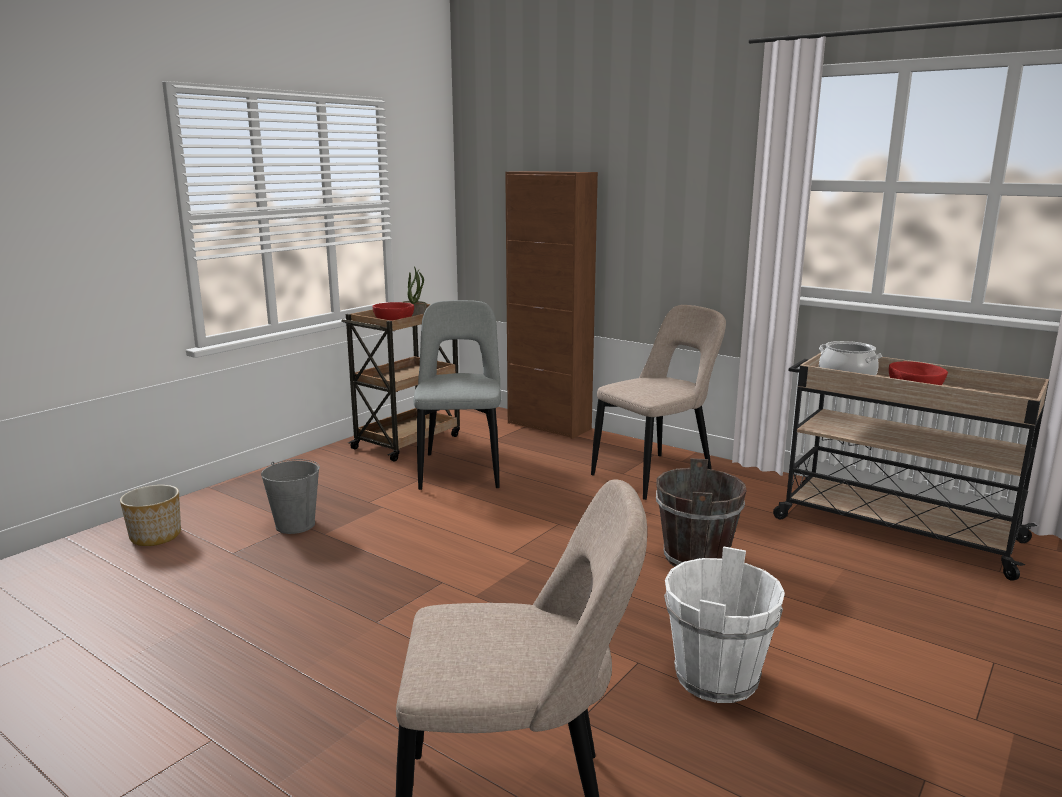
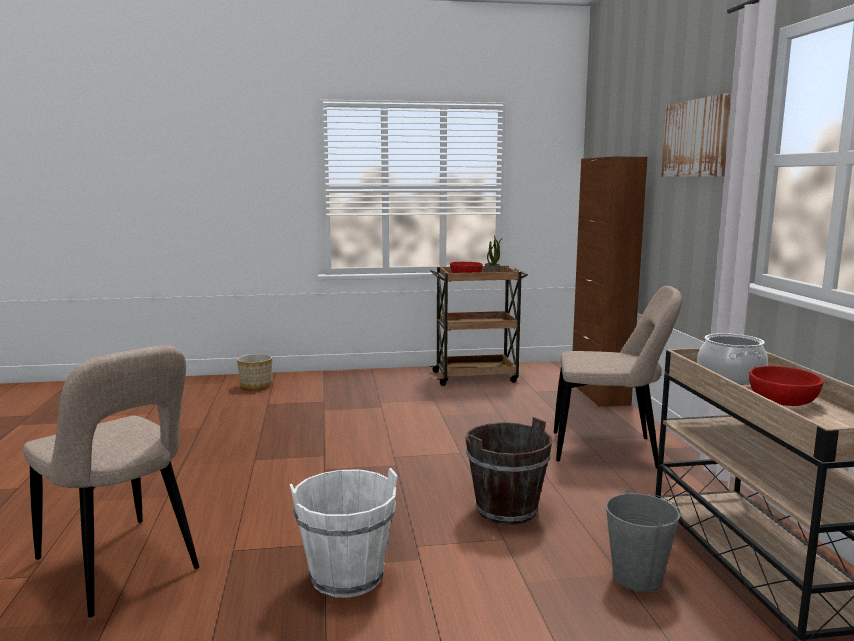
camera: 45 degrees right, 5 degrees down
grey bucket [261,459,320,534] -> grey bucket moved to [606,490,681,592]
grey chair [414,300,501,490] -> none
none -> picture [661,93,732,176]

